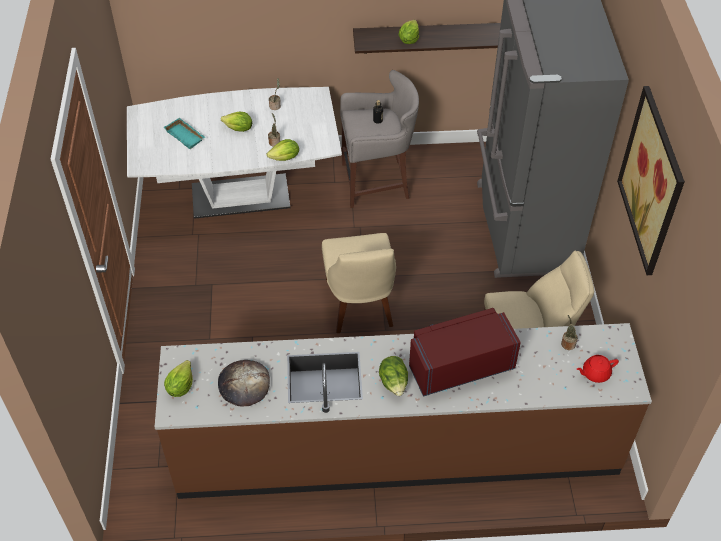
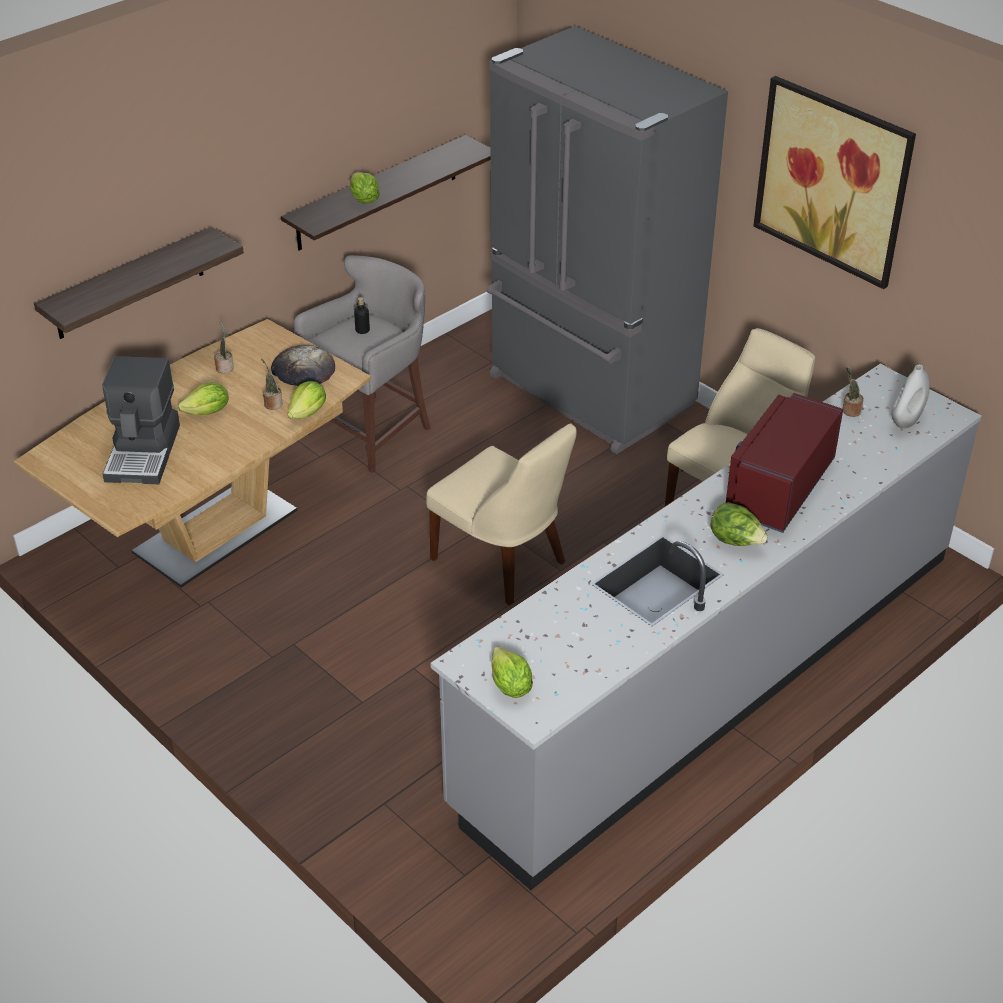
camera: 40 degrees left, 10 degrees down
white dining table [127,87,342,219] -> brown dining table [14,319,371,588]
brown counter [155,323,652,499] -> grey counter [430,364,981,890]
turquoise tray [164,118,205,149] -> coffee machine [102,356,180,484]
bread [218,360,270,406] -> bread moved to [271,345,335,386]
red teapot [577,355,619,383] -> white vase [892,365,930,429]
none -> shelf [34,227,244,339]

